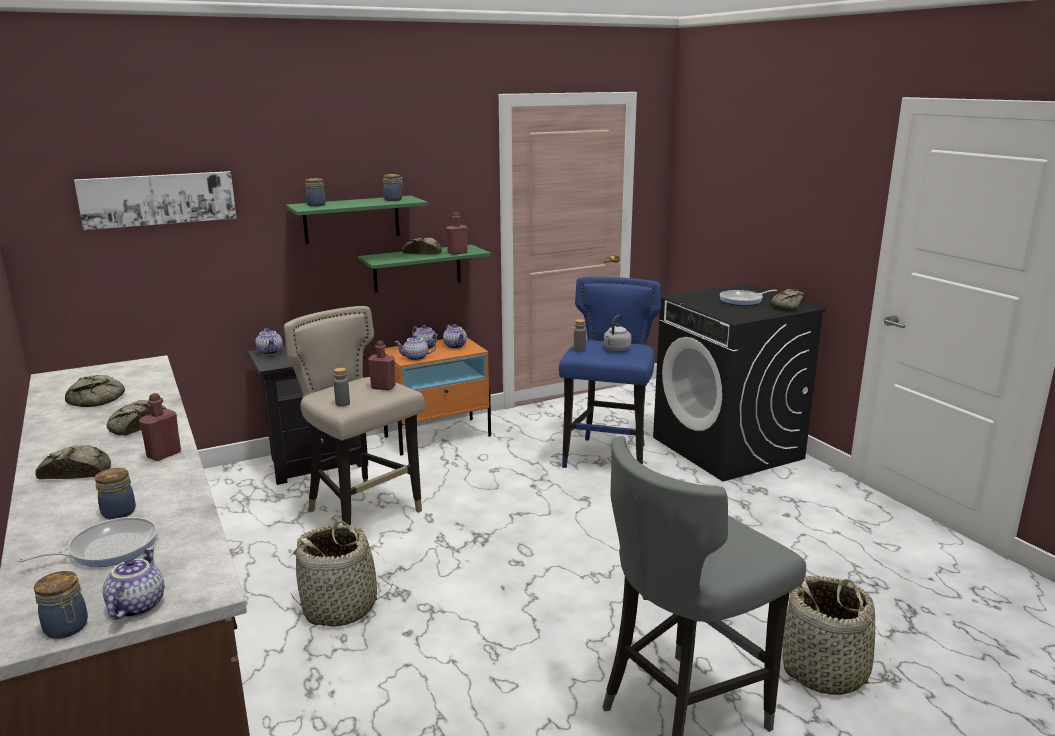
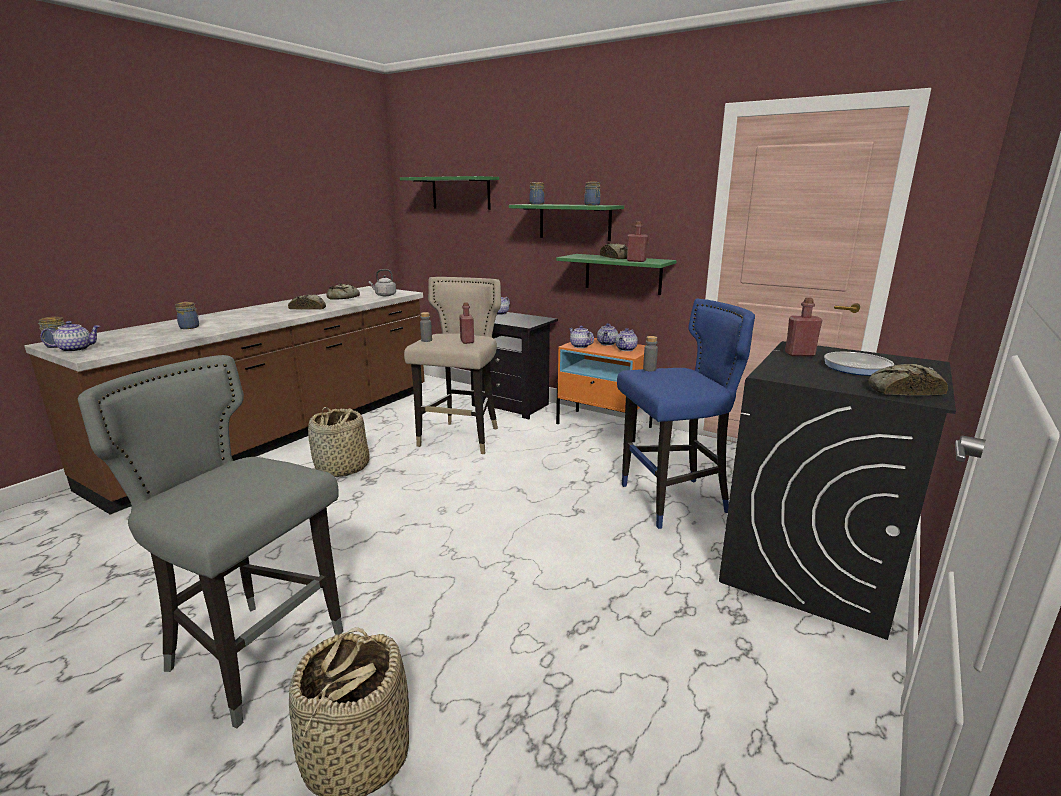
camera: 60 degrees right, 0 degrees up
frying pan [17,517,158,567] -> none
bread [35,445,111,479] -> none
picture [74,171,237,230] -> green shelf [400,176,499,210]
red bottle [139,393,181,461] -> red bottle moved to [785,297,822,356]
grey kettle [604,315,632,351] -> grey kettle moved to [369,269,396,296]

